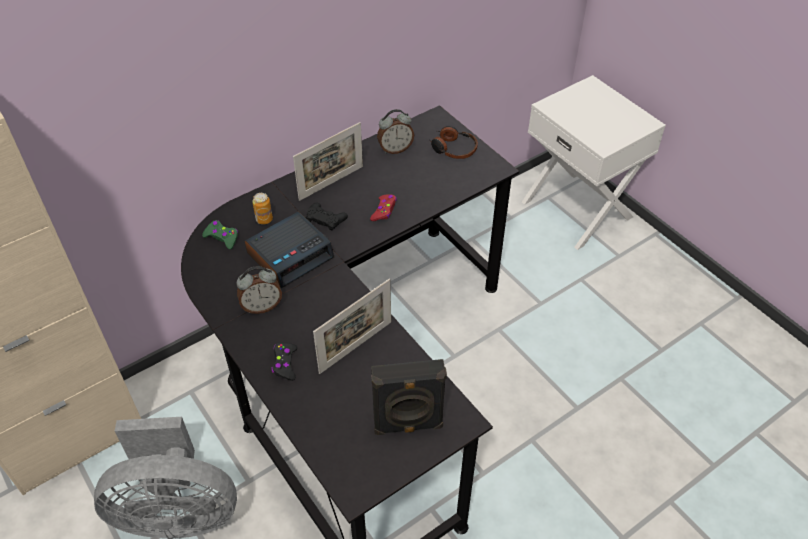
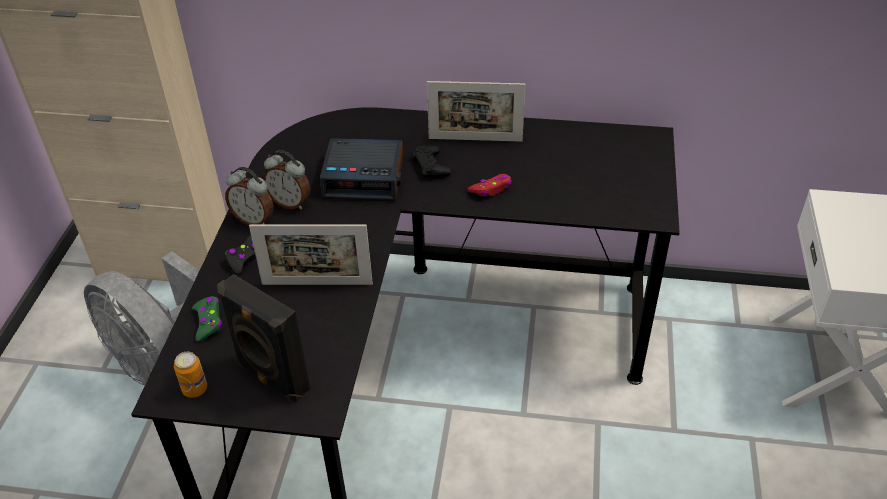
camera: 45 degrees right, 5 degrees down
green game controller [202,220,238,249] -> green game controller moved to [192,296,222,342]
can [252,193,273,225] -> can moved to [174,352,207,398]
alarm clock [377,109,414,154] -> alarm clock moved to [225,167,274,226]
headphones [429,126,478,159] -> none

